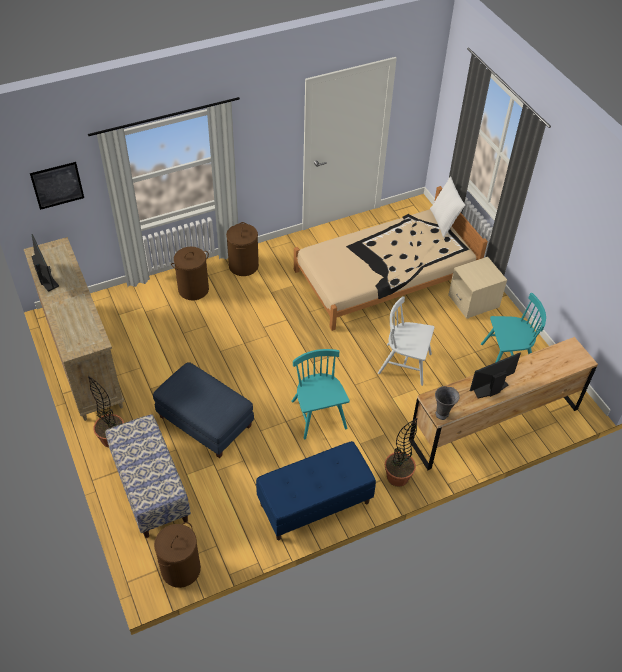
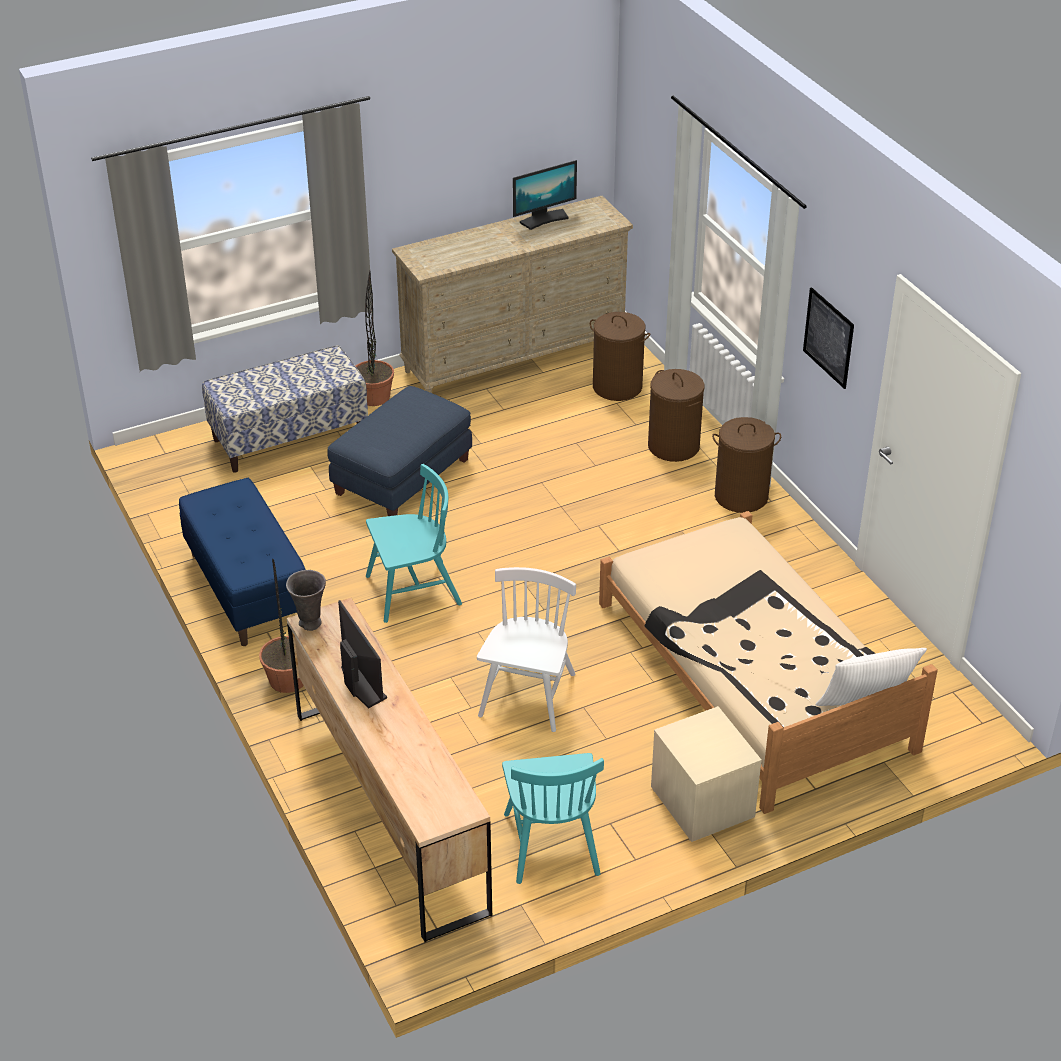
camera: 90 degrees right, 10 degrees down
picture [30,162,84,210] -> picture moved to [803,287,854,389]
brown laundry basket [154,522,201,588] -> brown laundry basket moved to [590,312,650,401]

